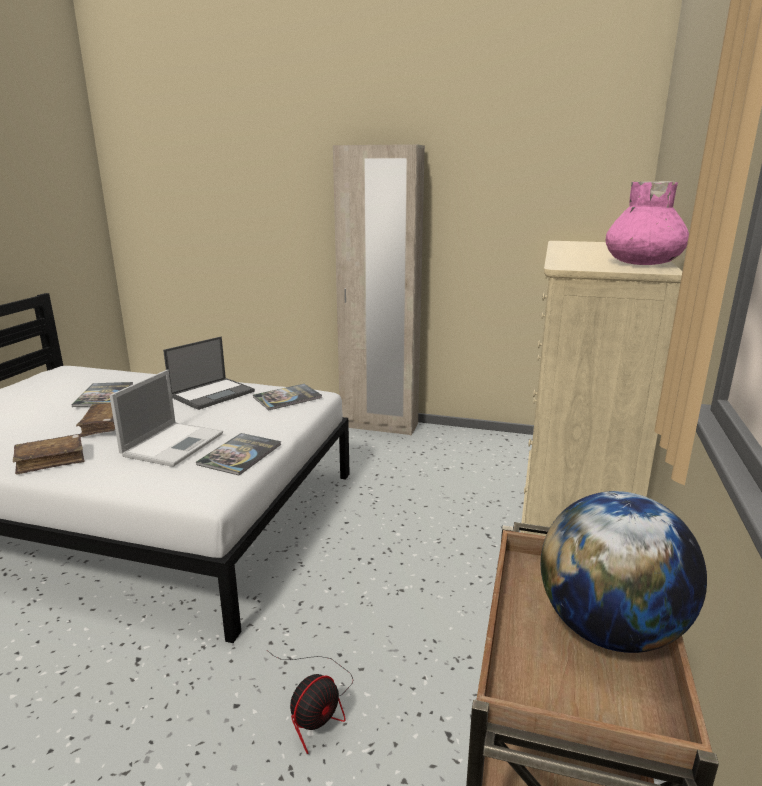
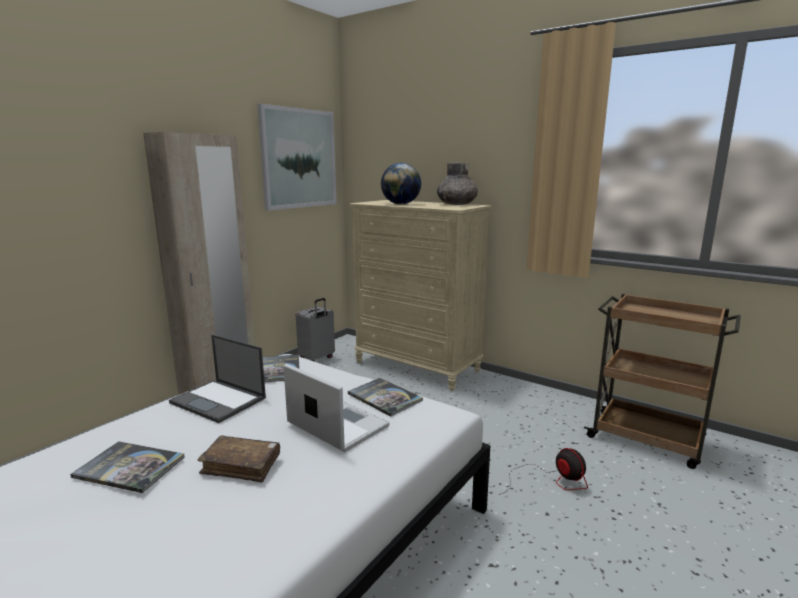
camera: 70 degrees left, 5 degrees down
brown book [13,434,84,475] -> none
laptop [163,337,255,410] -> laptop turned 150 degrees clockwise [169,334,266,423]
globe [541,491,707,653] -> globe moved to [381,163,421,204]
pink vase [606,181,689,265] -> grey vase [437,163,478,205]
none -> picture [257,104,337,211]
none -> grey suitcase [296,298,335,362]

